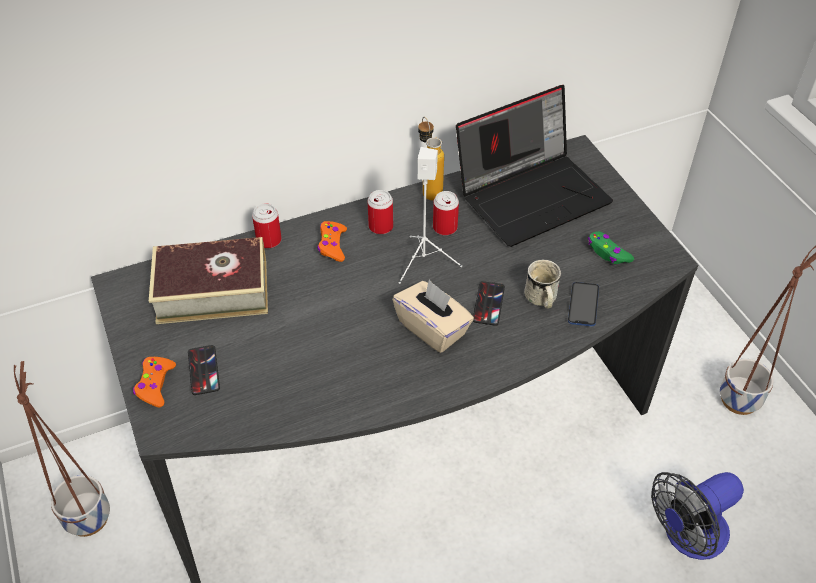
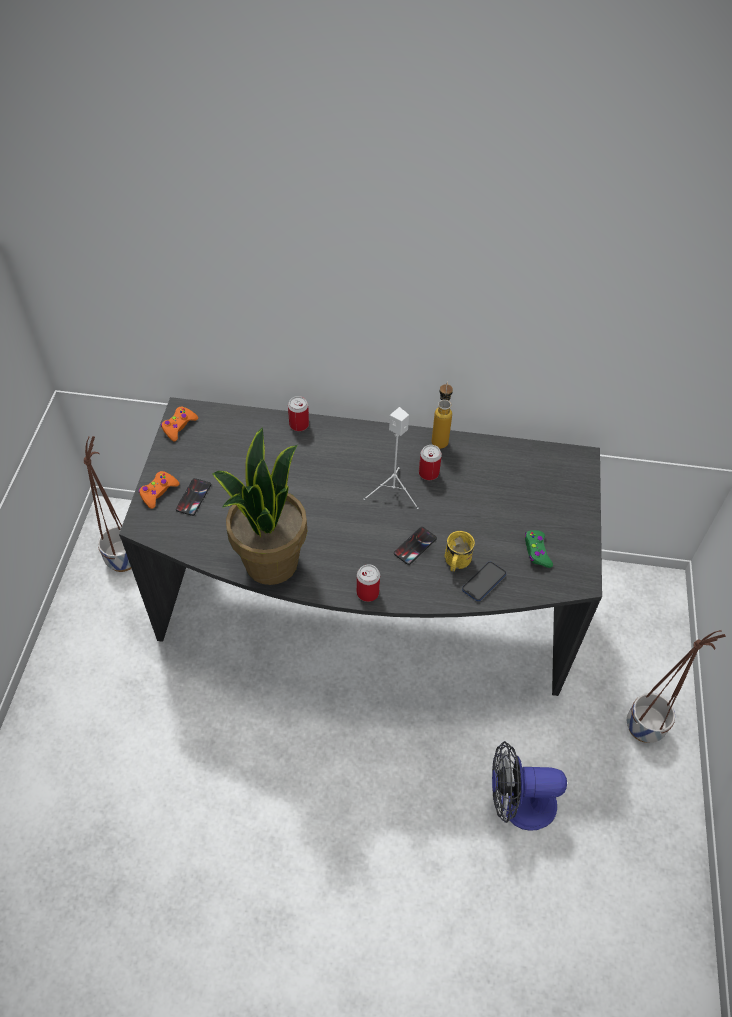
camera: 30 degrees right, 5 degrees up
book [149,237,268,324] -> none
orange game controller [317,221,347,262] -> orange game controller moved to [161,407,198,441]
can [368,190,393,234] -> can moved to [357,564,380,602]
beige tissue box [393,279,474,353] -> none
laptop [456,85,613,247] -> none
white mug [524,259,561,309] -> yellow mug [445,531,475,572]
none -> potted plant [212,427,307,585]

